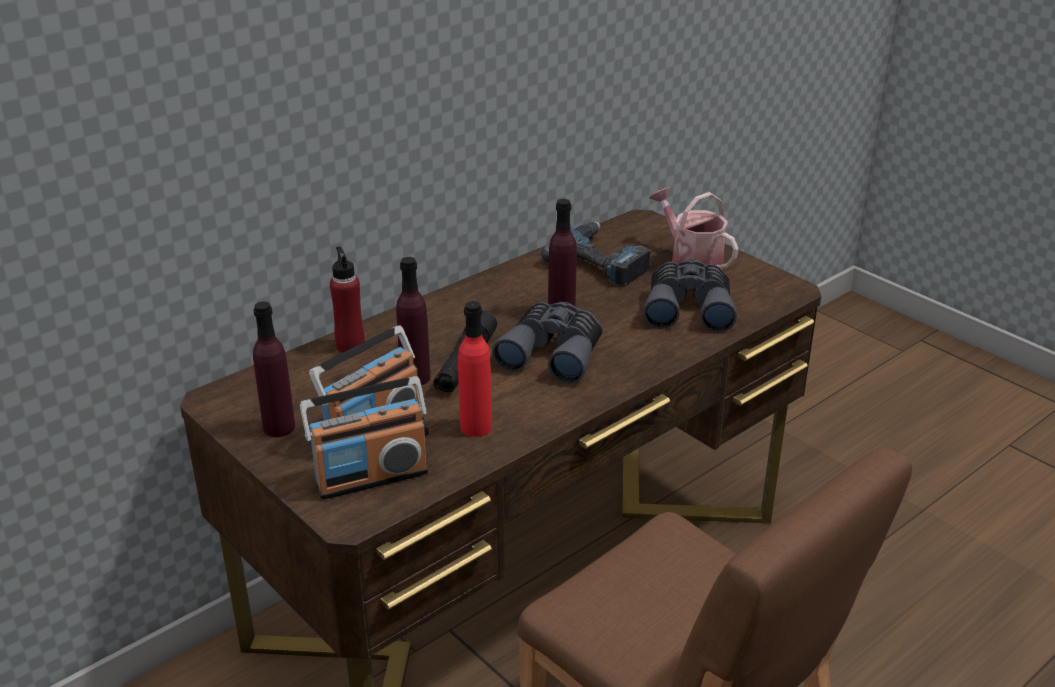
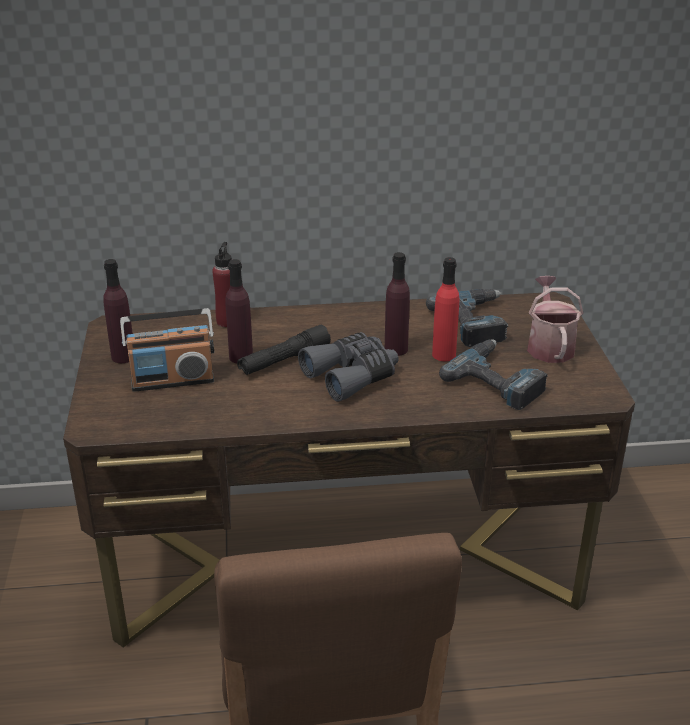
camera: 35 degrees right, 0 degrees up
radio [300,376,428,500] -> none
red bottle [458,301,492,437] -> red bottle moved to [432,257,460,361]
grey binoculars [644,259,737,332] -> power drill [439,339,548,410]

